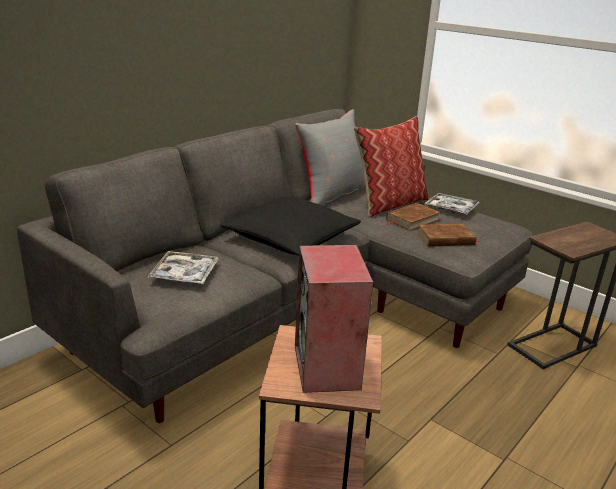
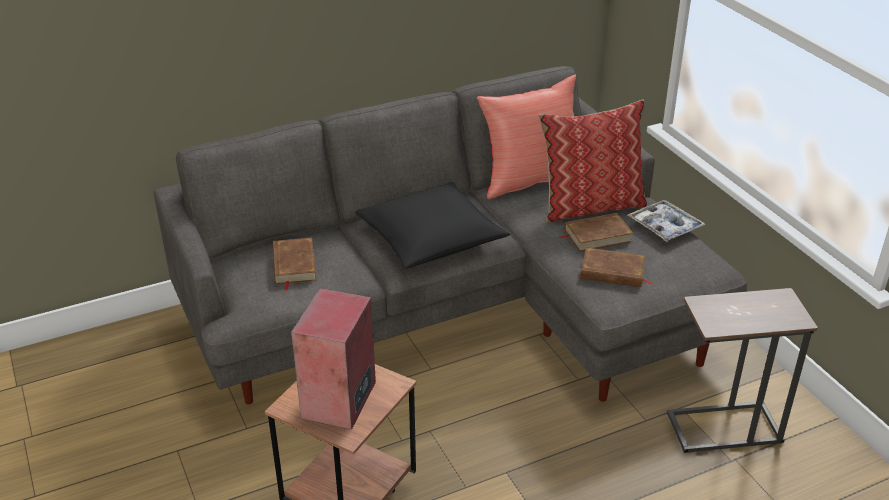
camera: 25 degrees right, 10 degrees up
tray [147,251,218,284] -> brown book [273,237,317,291]
grey pillow [295,109,366,205] -> red pillow [477,75,576,199]

